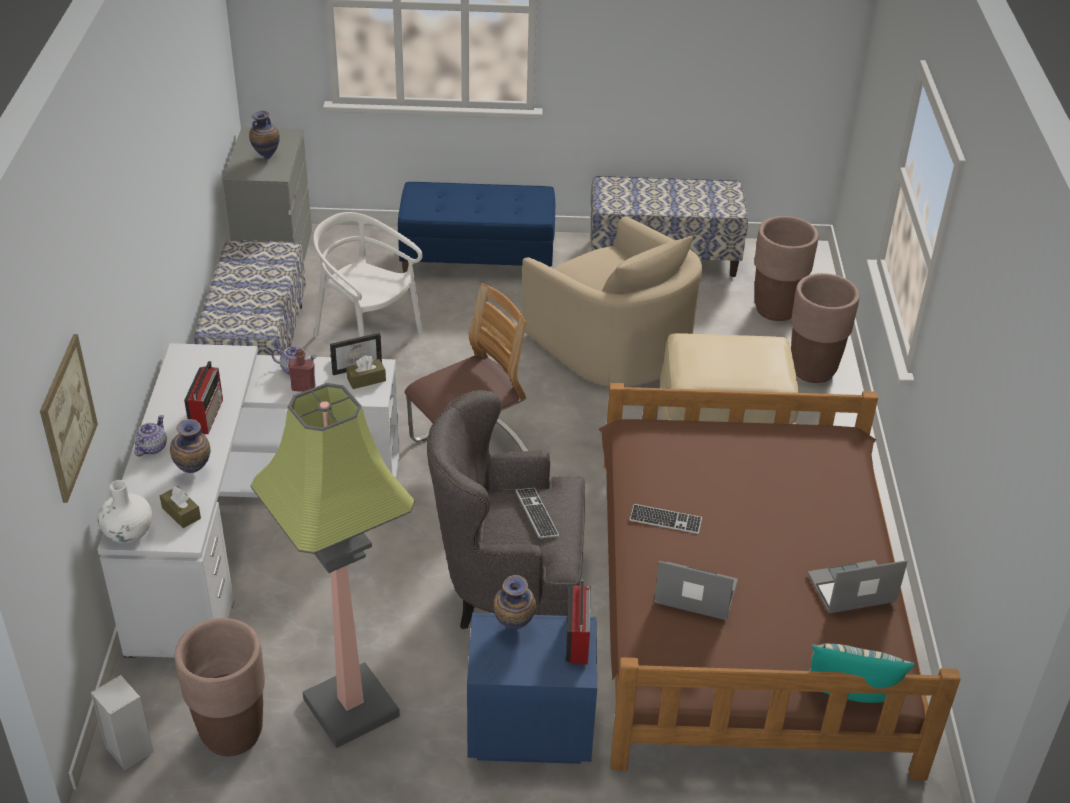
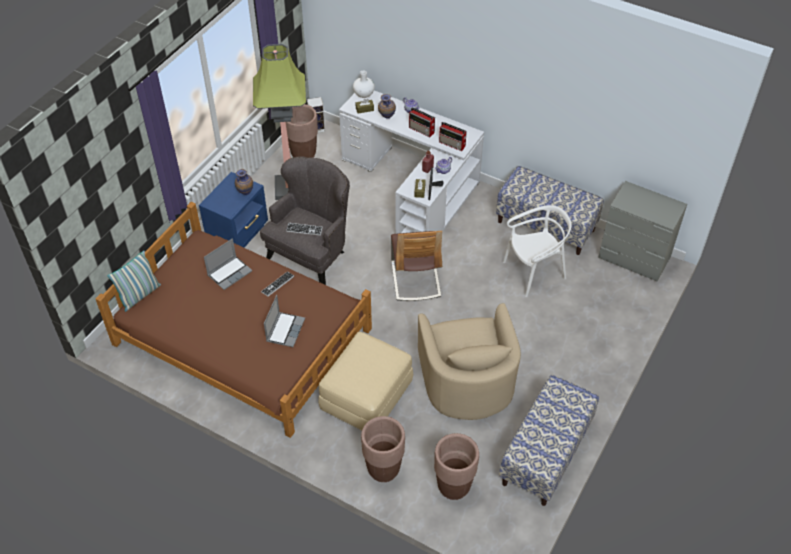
camera: 120 degrees right, 10 degrees up
picture [40,334,98,503] -> none
vase [249,111,280,159] -> none
blue bench [398,182,555,273] -> none
beige armchair [522,216,702,387] -> beige armchair turned 90 degrees counterclockwise [418,303,521,420]
radio [566,580,591,665] -> radio moved to [439,122,467,151]
laptop [808,560,908,614] -> laptop moved to [264,295,305,347]

